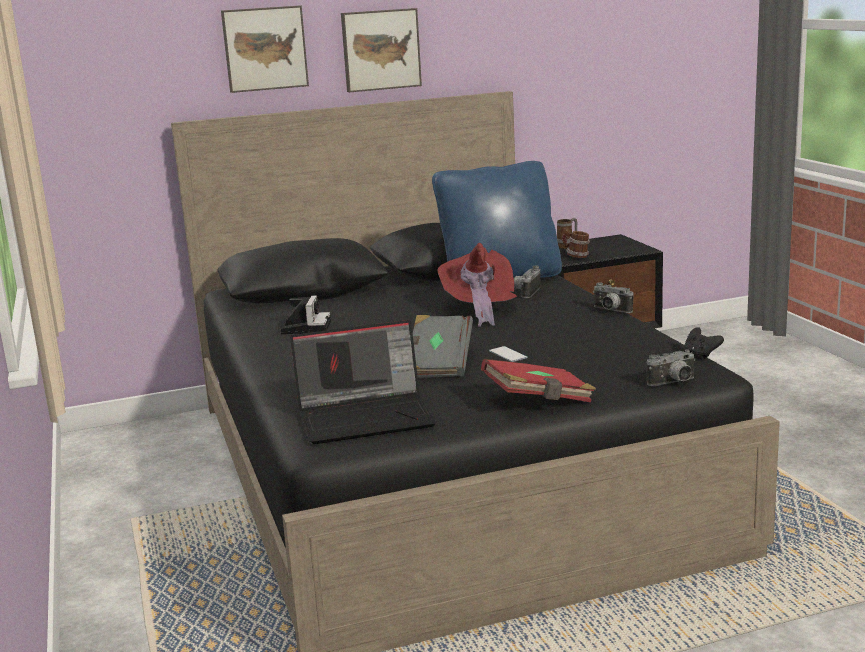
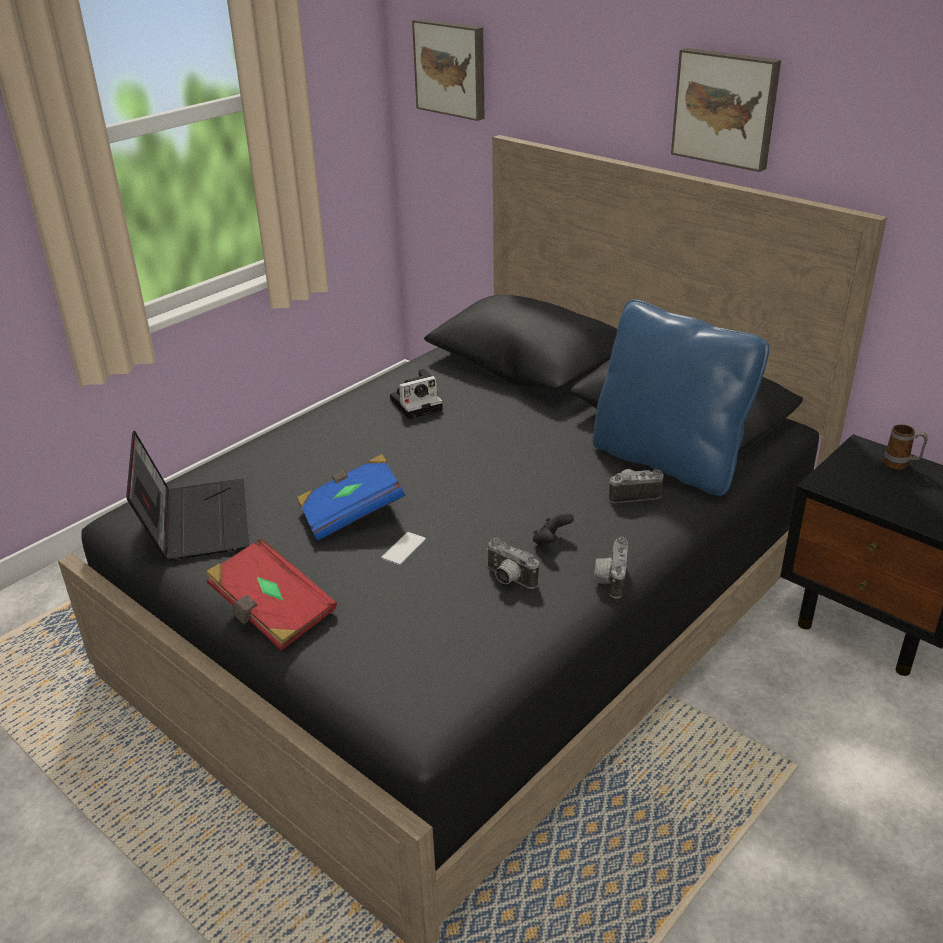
camera: 60 degrees right, 15 degrees up
picture [221,6,309,93] -> picture moved to [412,19,485,121]
laptop [290,320,436,444] -> laptop turned 150 degrees counterclockwise [126,430,249,560]
grey book [413,315,473,378] -> blue book [297,454,405,541]
red hat [437,243,517,327] -> none
mug [562,228,590,258] -> none
camera [647,349,696,386] -> camera moved to [486,537,539,589]
black game controller [684,327,724,359] -> black game controller moved to [533,513,574,547]

